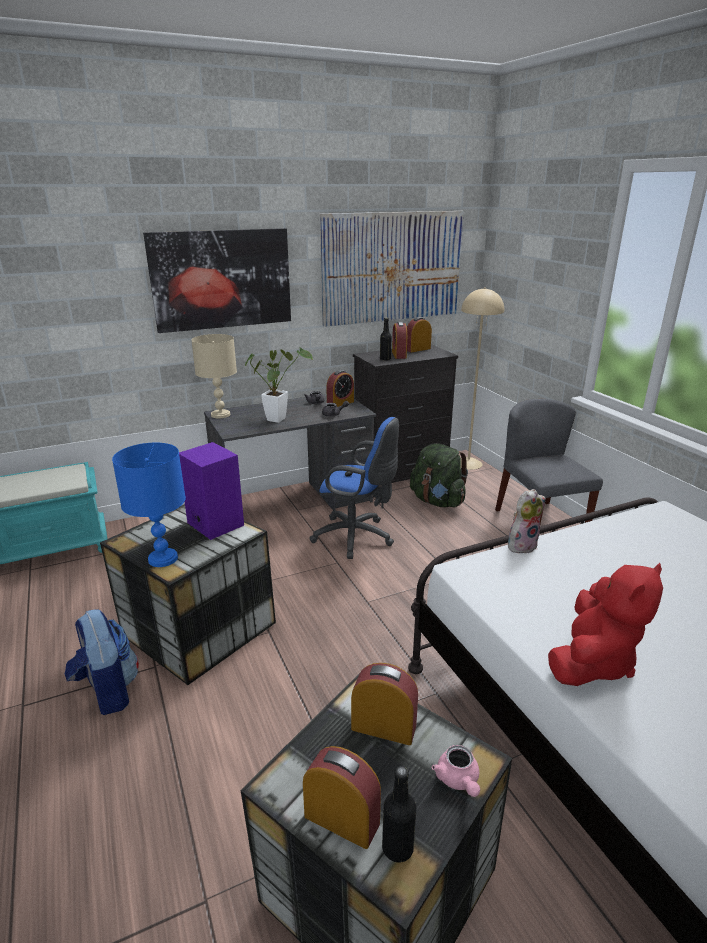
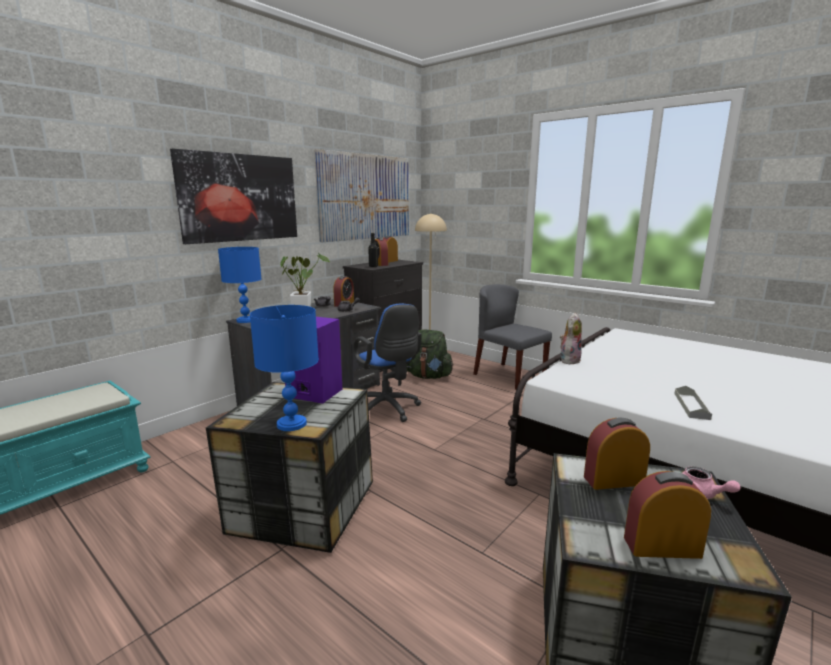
camera: 25 degrees left, 10 degrees down
backpack [65,610,139,715] -> none
beige table lamp [191,334,237,418] -> blue table lamp [218,247,261,323]
blue office chair [309,417,399,559] -> blue office chair turned 60 degrees clockwise [353,304,422,422]
black bottle [382,766,416,862] -> none
red plush toy [548,563,663,686] -> grey tray [675,386,712,420]

